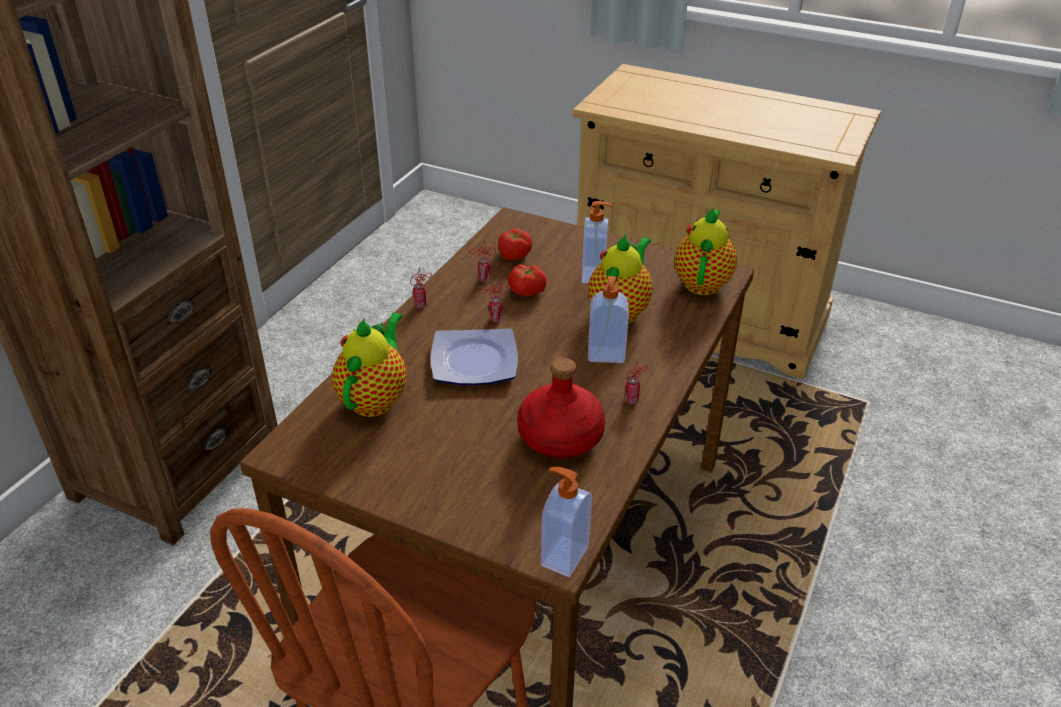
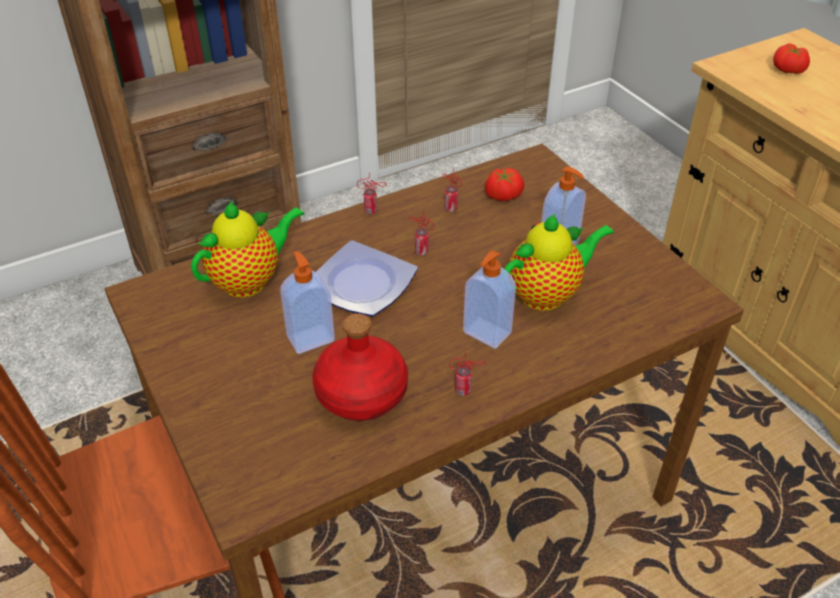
camera: 35 degrees right, 5 degrees up
tomato [508,264,547,296] -> tomato moved to [773,44,810,74]
soap dispenser [541,467,592,577] -> soap dispenser moved to [280,251,335,354]
teapot [675,207,737,295] -> none

